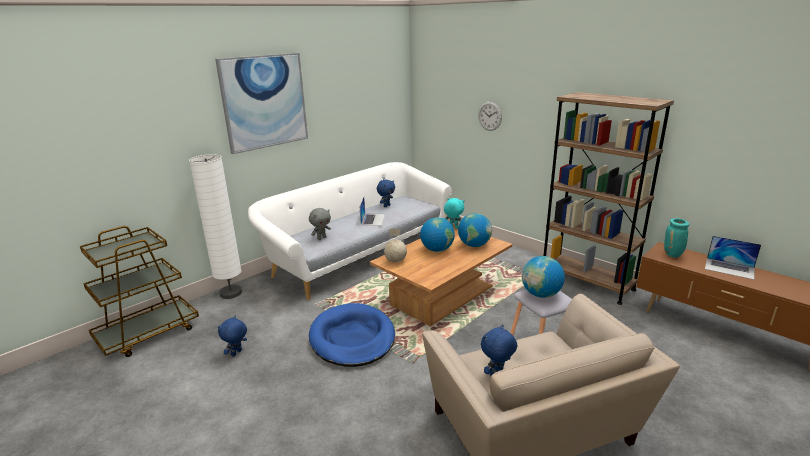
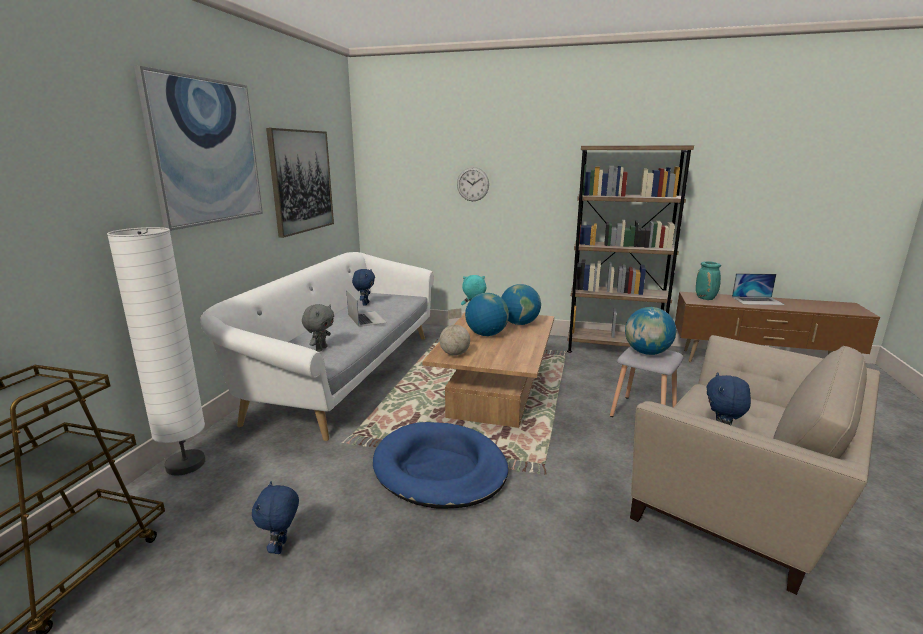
camera: 30 degrees left, 5 degrees down
none -> picture [266,128,334,238]

